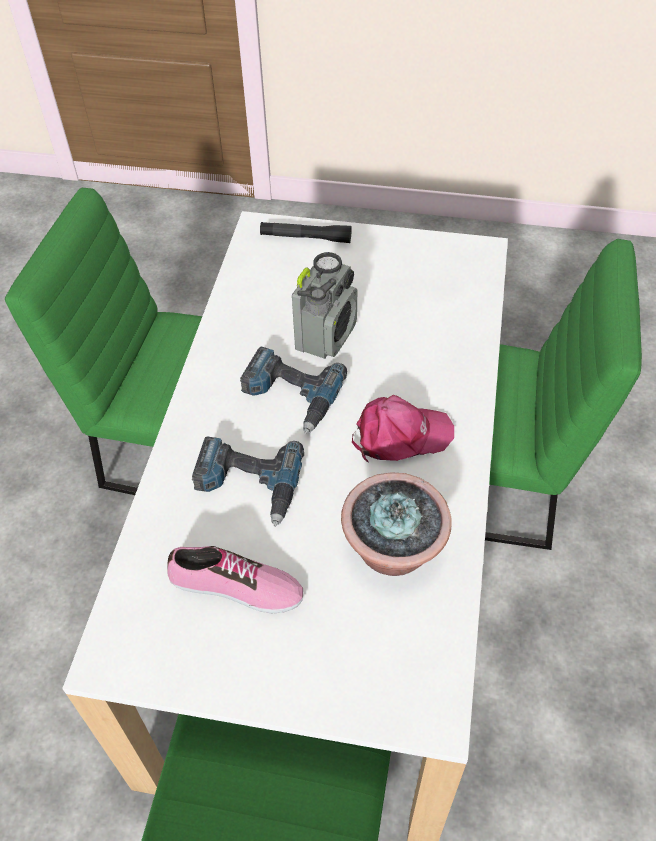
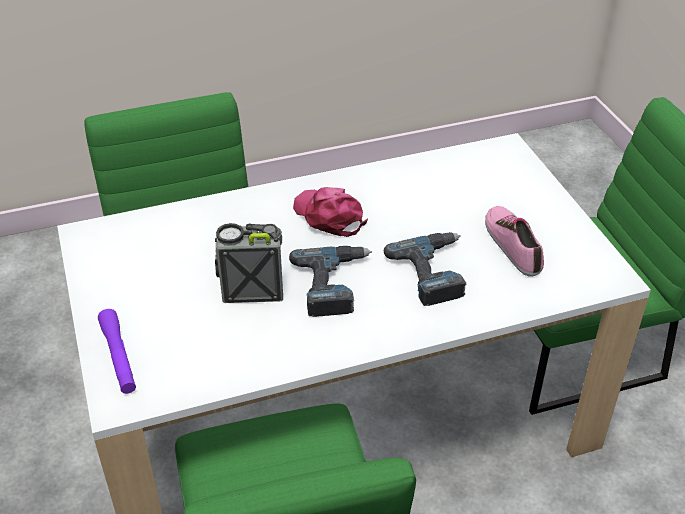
camera: 120 degrees left, 10 degrees down
black flashlight [260,222,352,243] -> purple flashlight [98,309,136,394]
potted plant [341,472,452,576] -> none

